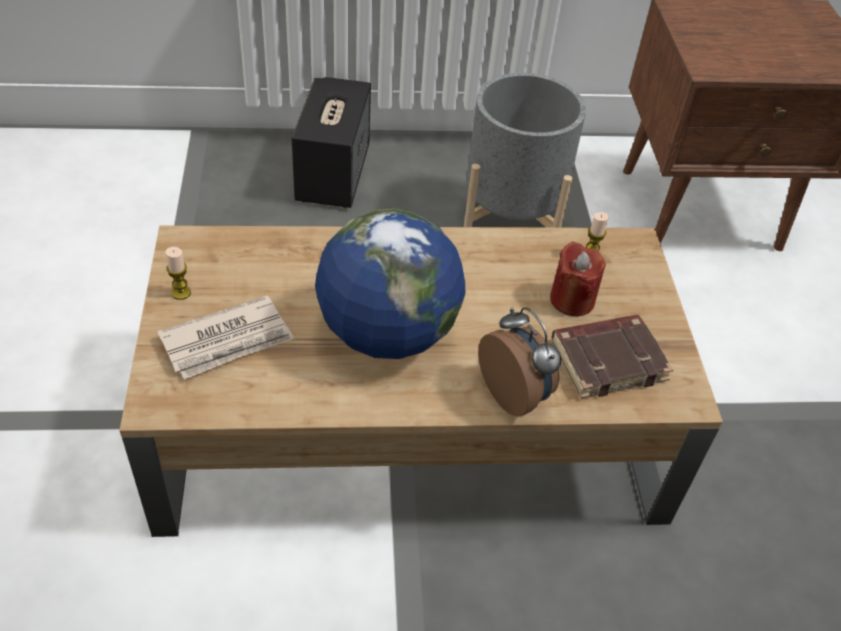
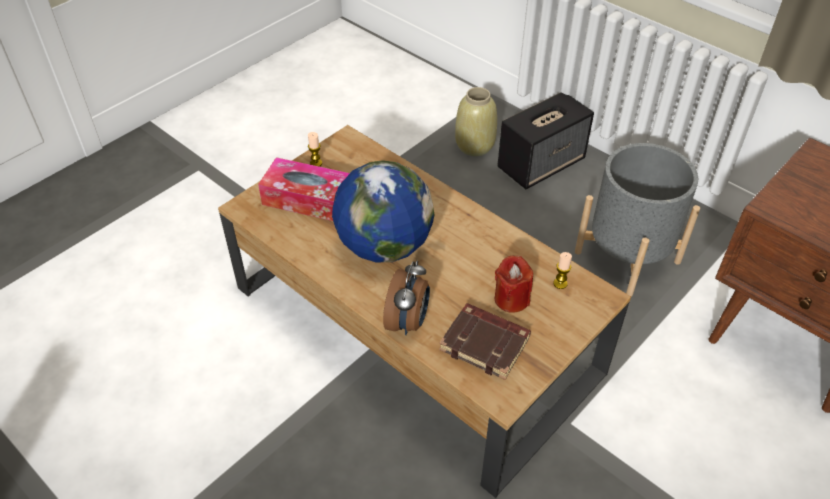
camera: 50 degrees right, 0 degrees up
newspaper [157,295,294,379] -> tissue box [258,157,350,221]
none -> beige vase [455,87,497,156]

